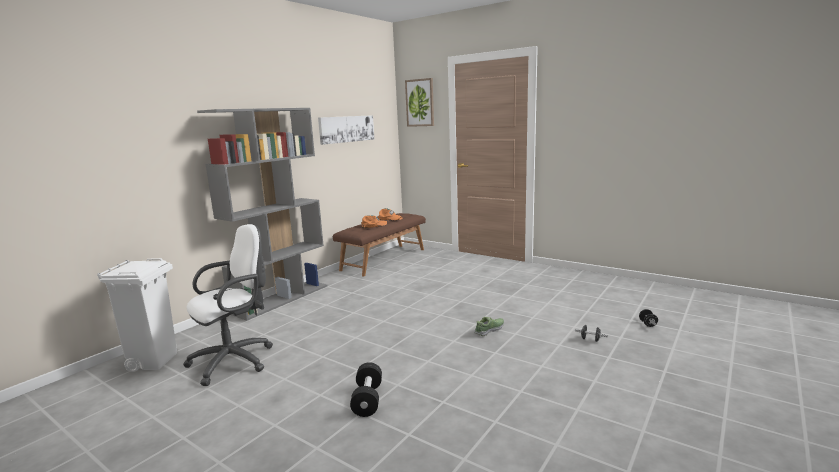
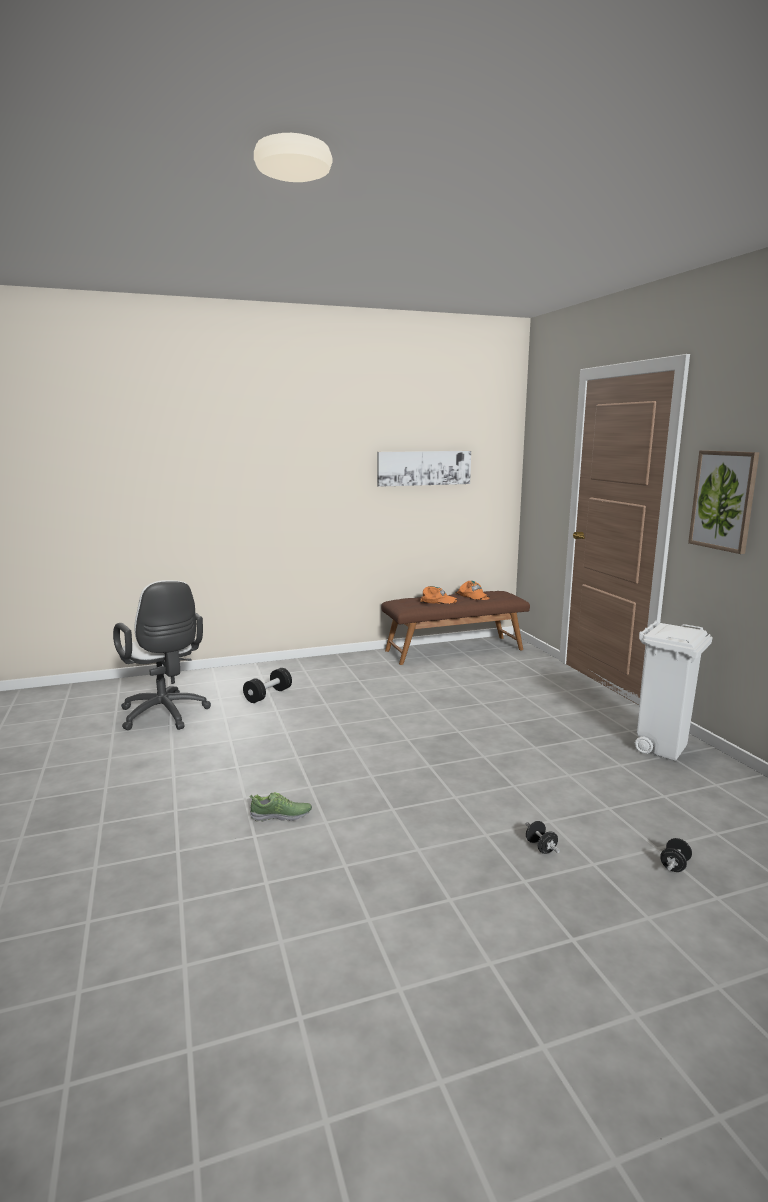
camera: 35 degrees right, 0 degrees up
white trash can [97,258,177,372] -> white trash can moved to [635,620,713,761]
white office chair [183,224,273,386] -> white office chair turned 60 degrees clockwise [113,580,211,730]
grey bookcase [197,108,328,321] -> none
black dumbbell [350,362,382,417] -> black dumbbell moved to [243,668,292,703]
picture [405,78,434,127] -> picture moved to [688,450,759,554]
shoe [474,317,504,336] -> shoe moved to [249,792,312,822]

